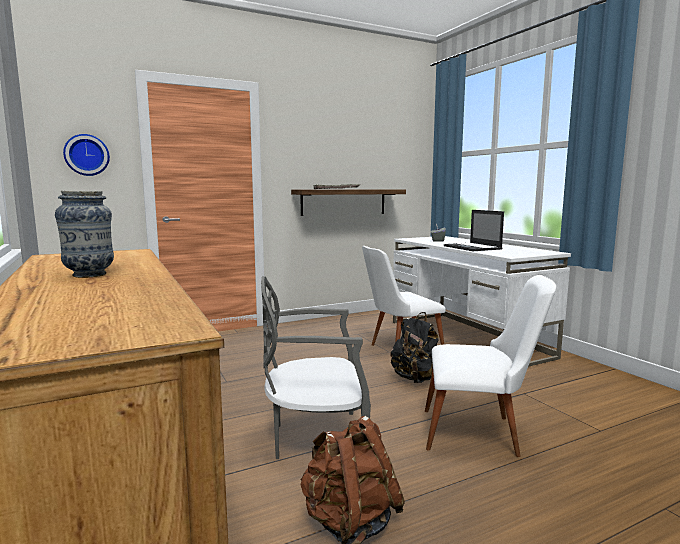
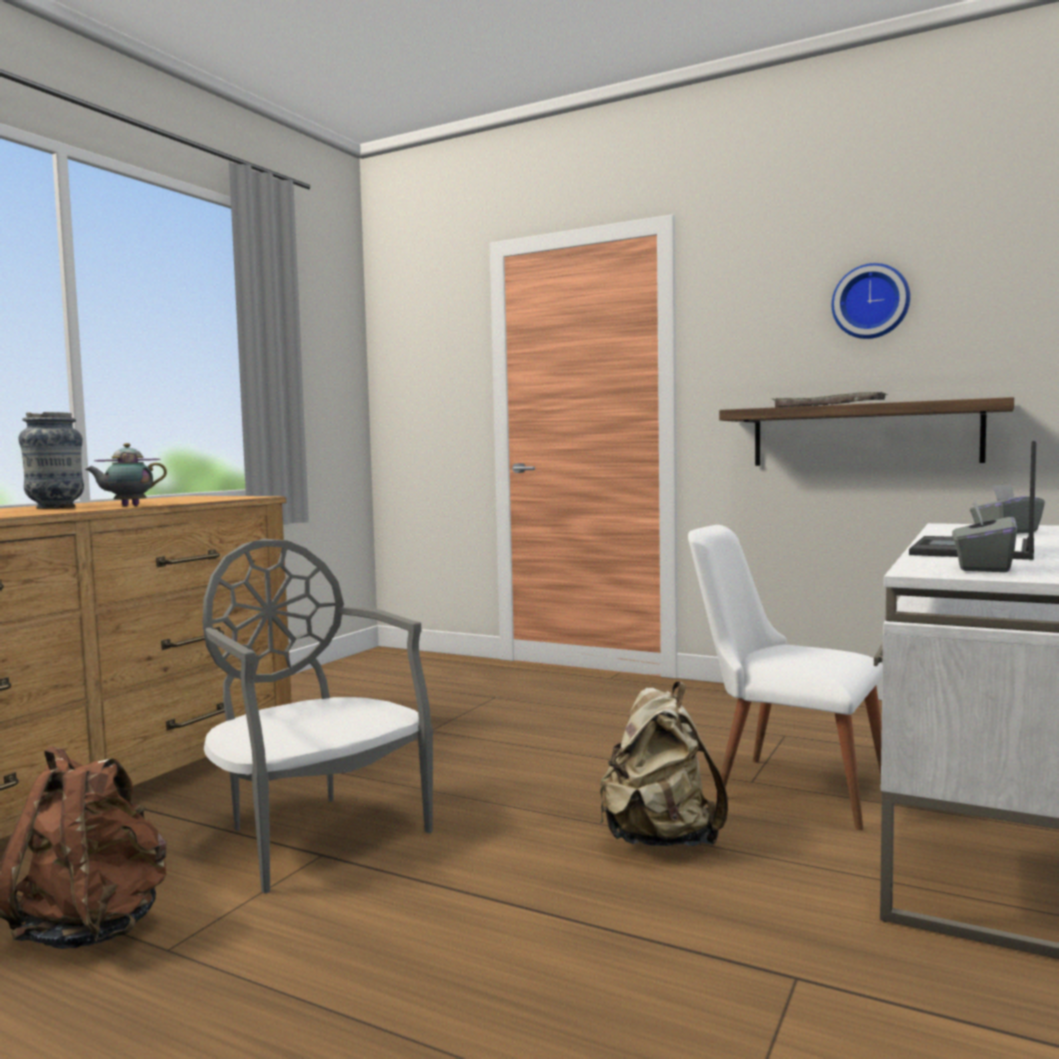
camera: 55 degrees right, 5 degrees down
wall clock [63,134,110,176] -> wall clock moved to [832,263,910,339]
black backpack [390,312,439,383] -> beige backpack [600,682,728,846]
white chair [425,275,557,457] -> none
none -> teapot [85,443,167,506]
none -> grey tissue box [952,501,1017,572]

